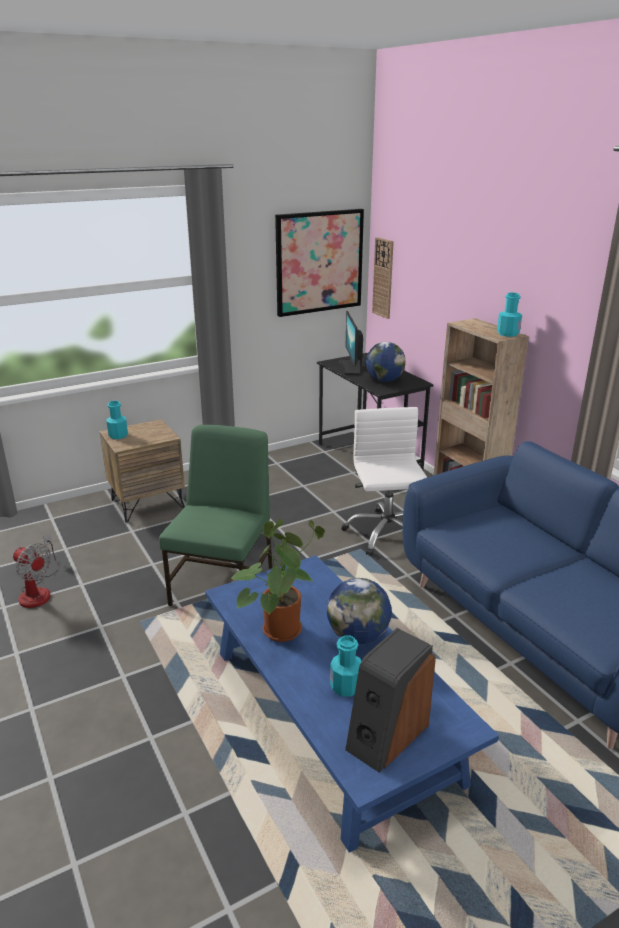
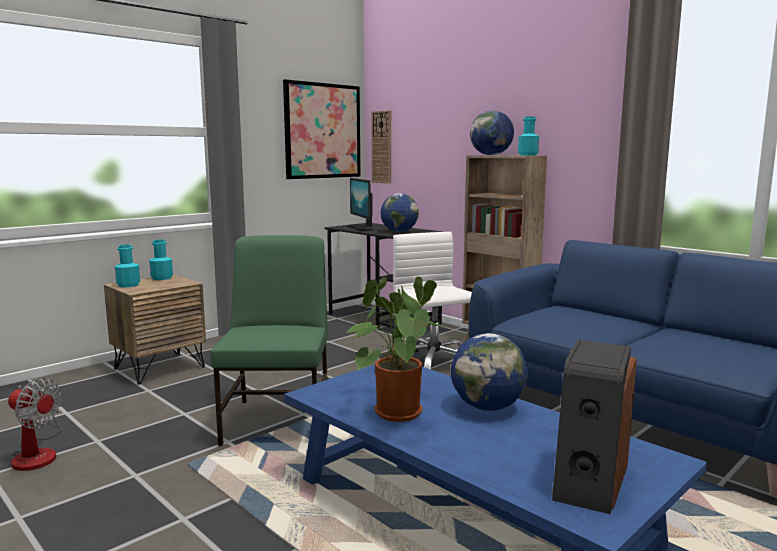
camera: 15 degrees left, 15 degrees down
turquoise bottle [330,635,361,697] -> turquoise bottle moved to [149,239,173,280]
none -> globe [470,111,514,155]

